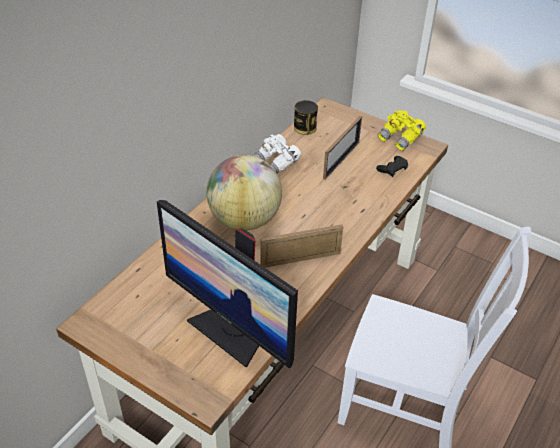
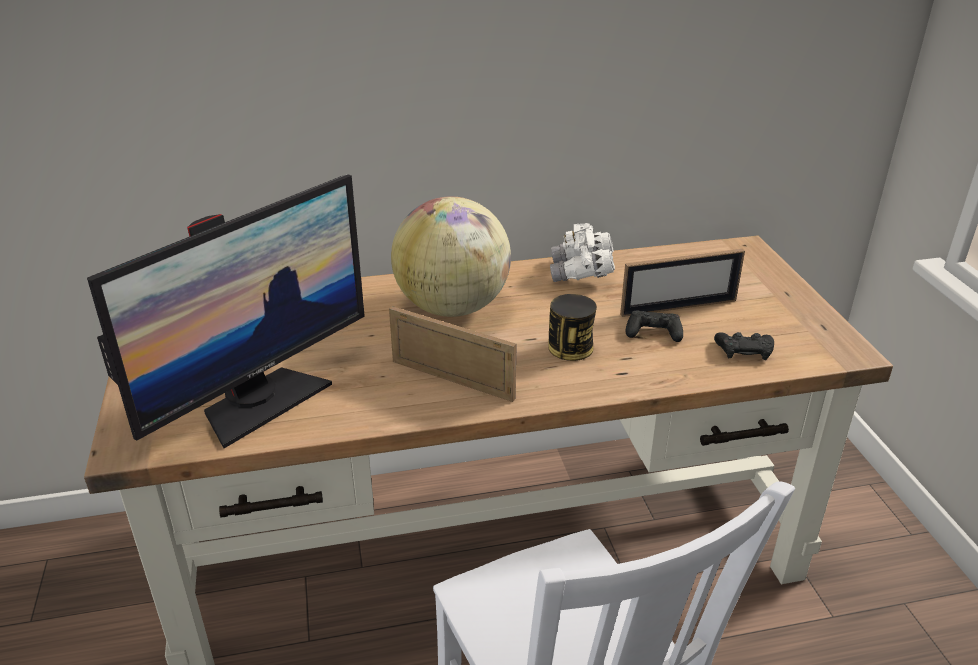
camera: 45 degrees right, 10 degrees down
monitor [157,200,298,369] -> monitor turned 135 degrees counterclockwise [87,174,365,448]
can [294,100,318,135] -> can moved to [548,294,597,361]
yellow binoculars [378,110,426,151] -> none
none -> black game controller [625,311,683,342]

